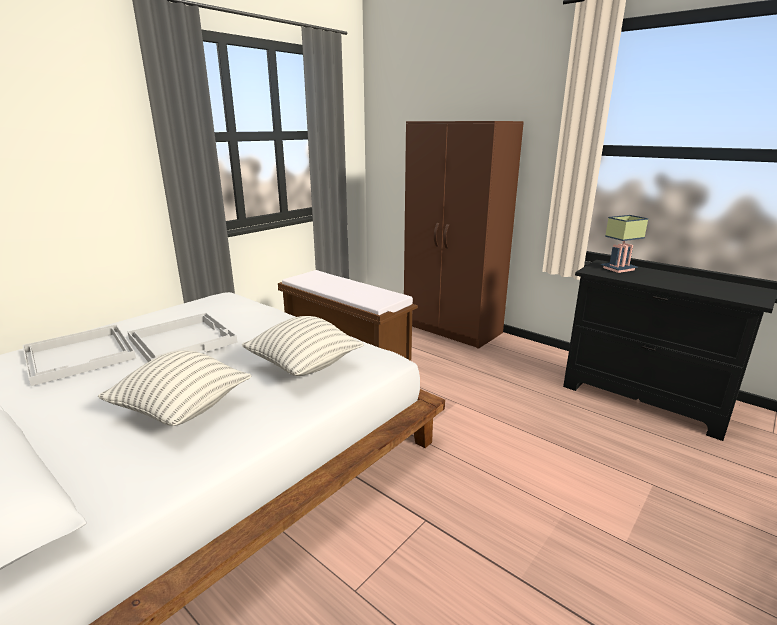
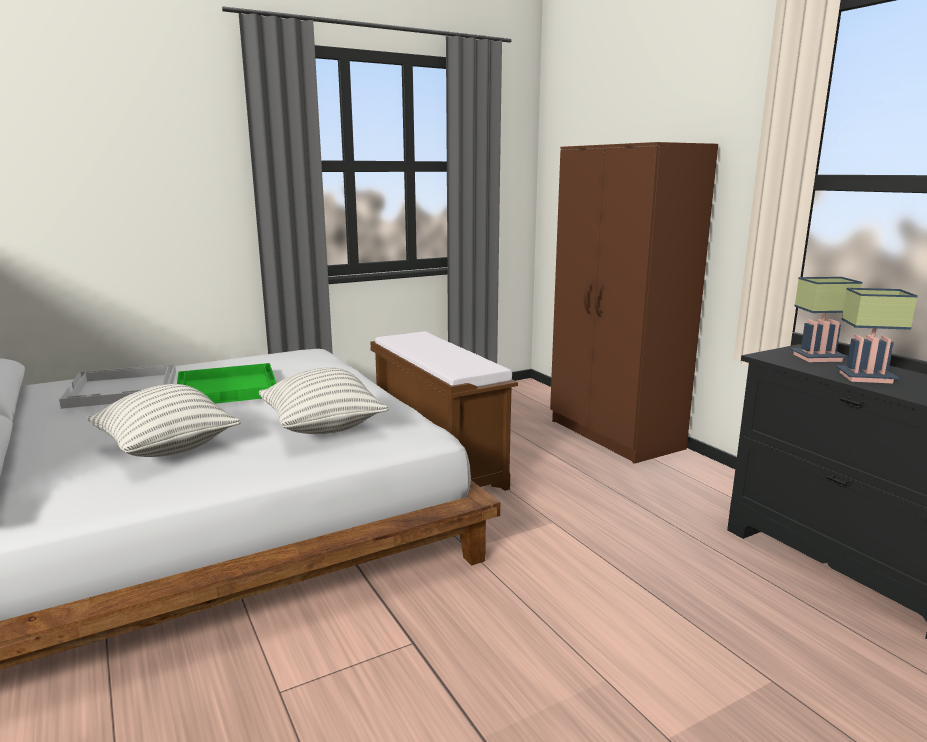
camera: 20 degrees right, 5 degrees down
white tray [128,313,238,362] -> green tray [177,363,276,404]
none -> table lamp [836,288,918,384]

